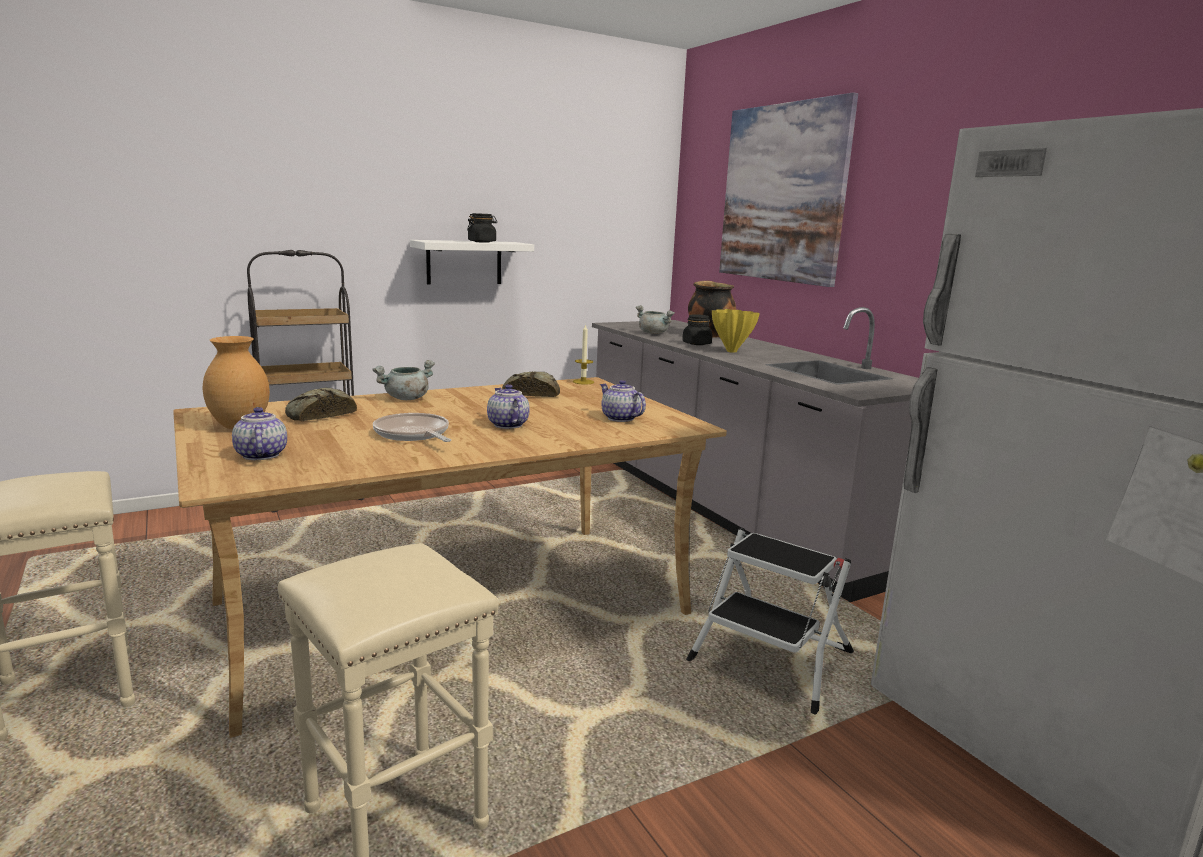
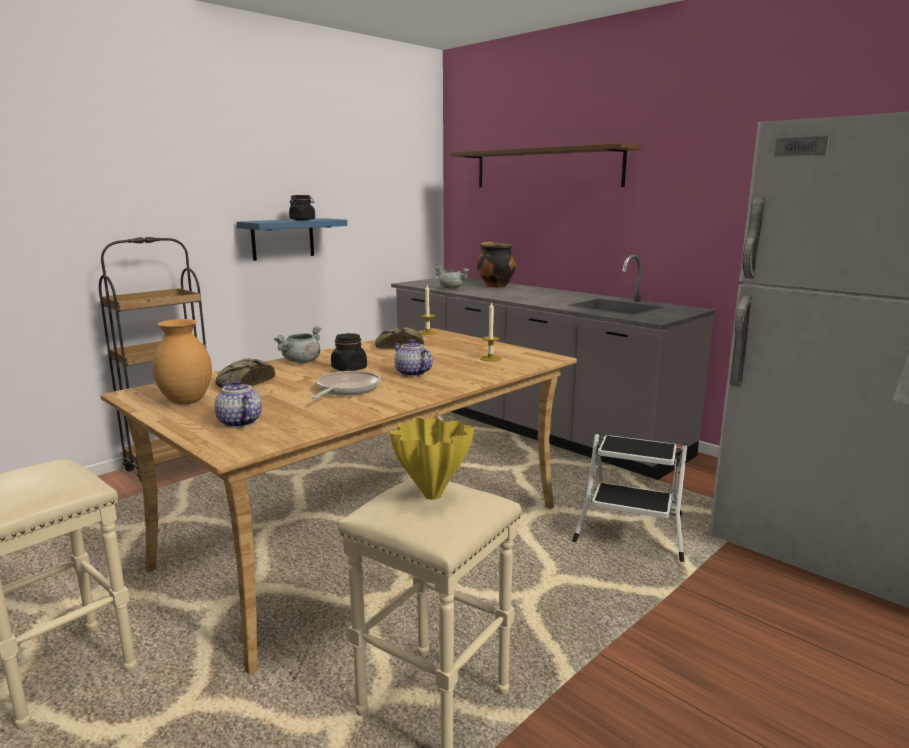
camera: 15 degrees left, 0 degrees up
frying pan [373,413,451,442] -> frying pan turned 75 degrees clockwise [311,371,381,399]
white shelf [410,240,534,284] -> blue shelf [236,218,347,261]
teapot [600,380,646,422] -> candle [480,301,501,361]
black jar [682,314,712,345] -> black jar moved to [331,333,367,371]
yellow vase [712,309,760,353] -> yellow vase moved to [390,417,474,500]
picture [719,92,858,287] -> brown shelf [450,143,641,187]

